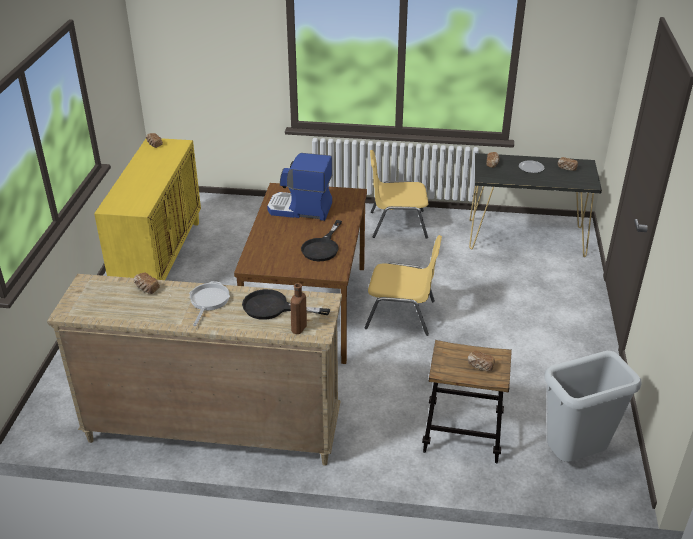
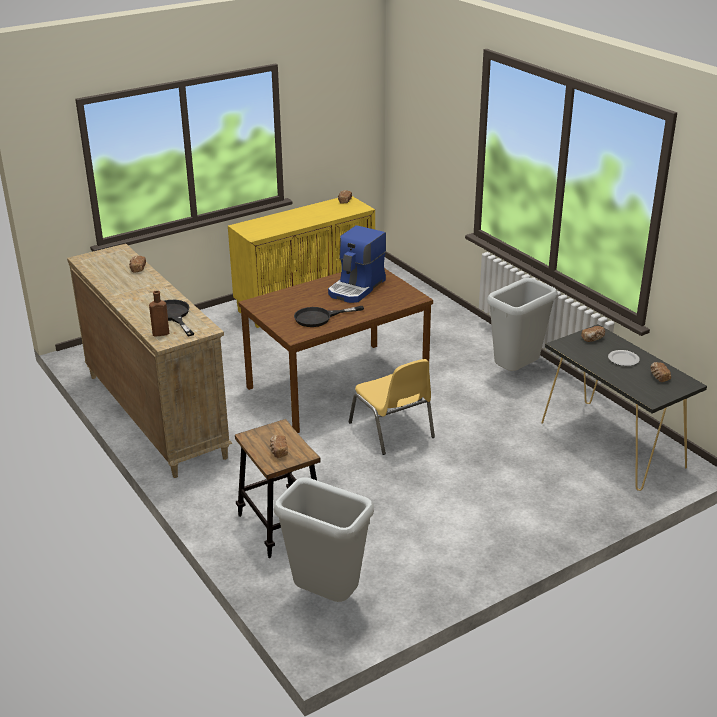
camera: 50 degrees right, 5 degrees down
frying pan [189,281,230,326] -> none
coffee machine [267,153,332,221] -> coffee machine turned 120 degrees counterclockwise [328,225,386,303]
yellow chair [370,150,428,239] -> grey trash can [487,278,558,371]

